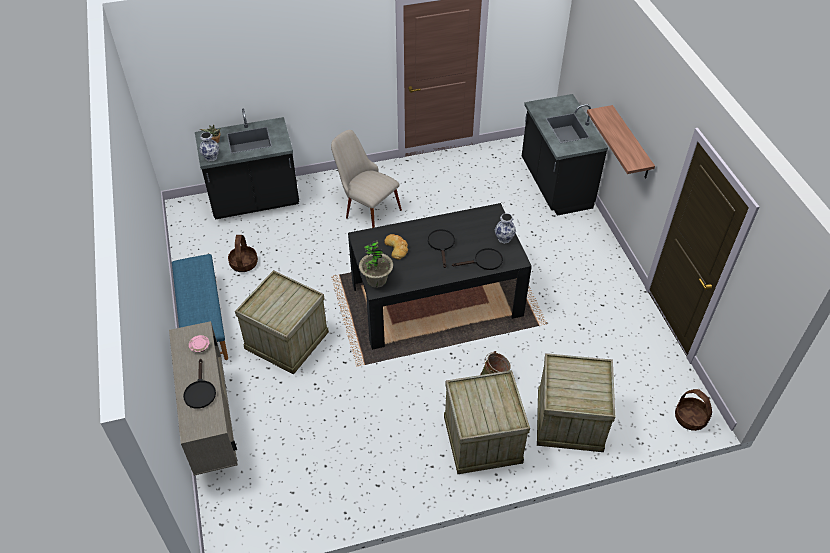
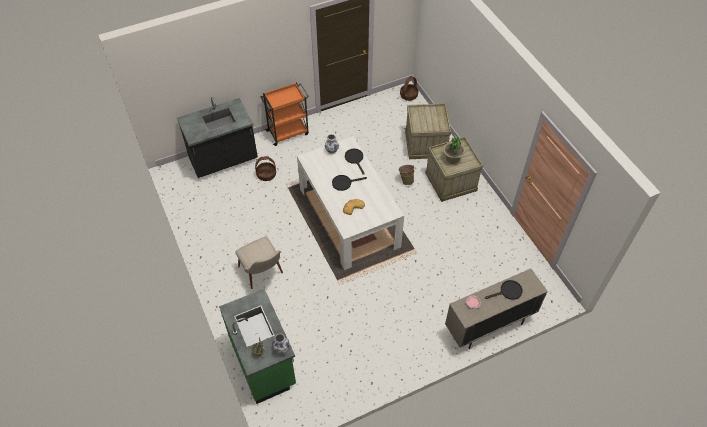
camera: 100 degrees left, 5 degrees up
blue bench [172,254,228,360] -> none
black counter [195,109,299,219] -> green counter [219,289,296,404]
basket [228,235,258,272] -> basket moved to [255,156,276,181]
crate [235,270,329,375] -> none
beige chair [331,130,402,228] -> beige chair turned 60 degrees counterclockwise [235,237,283,289]
black dining table [348,203,532,350] -> white dining table [297,136,404,270]
potted plant [359,240,393,288] -> potted plant moved to [443,135,465,164]
shelf [587,105,655,179] -> none
none -> orange cart [260,82,309,146]

